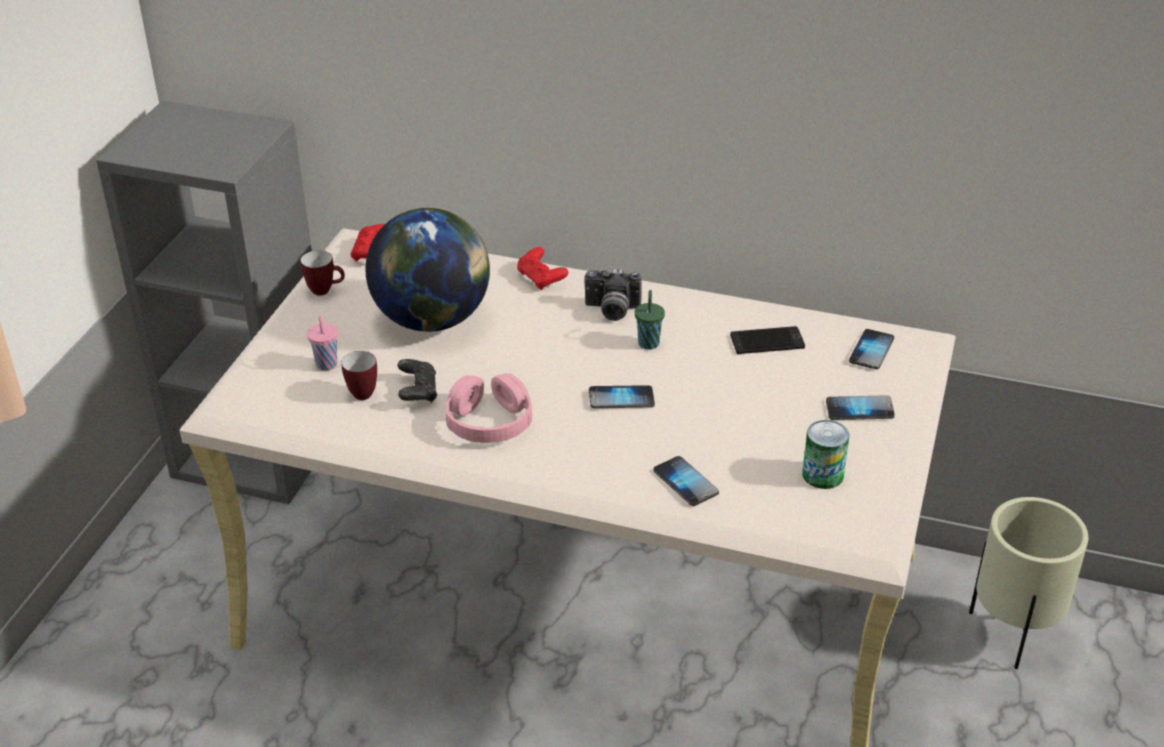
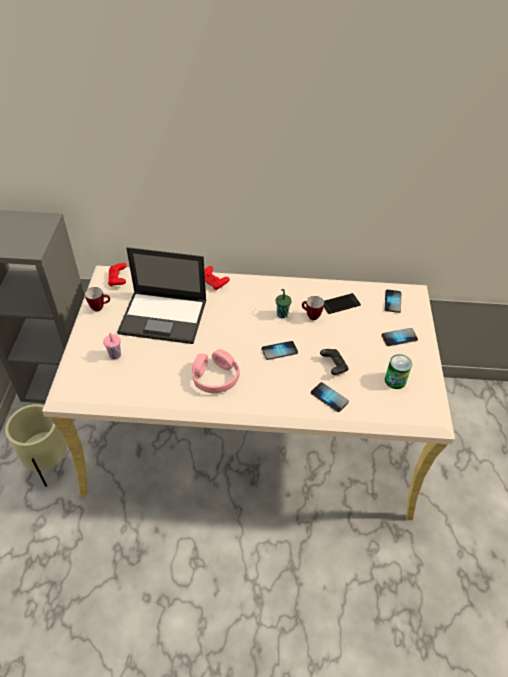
camera: 15 degrees left, 10 degrees up
mug [341,351,377,400] -> mug moved to [302,296,324,320]
globe [365,208,490,332] -> laptop [117,247,206,344]
black game controller [398,359,437,403] -> black game controller moved to [320,349,349,375]
camera [585,269,642,321] -> none
beige planter [969,497,1088,669] -> beige planter moved to [5,404,67,487]

